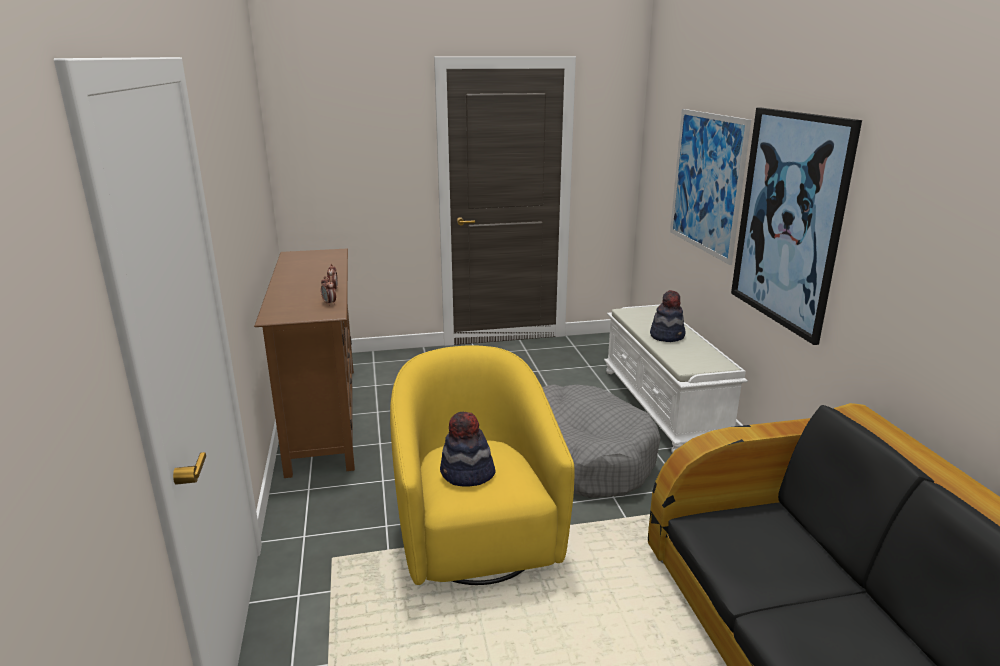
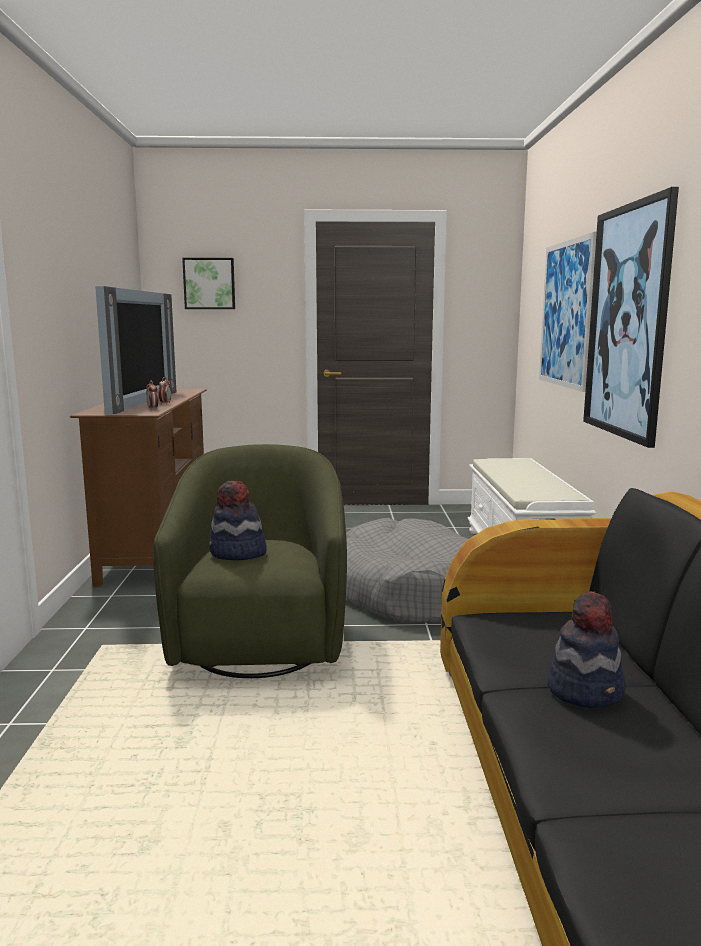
camera: 10 degrees right, 10 degrees down
yellow armchair [390,345,575,585] -> green armchair [153,444,347,678]
hat [650,290,686,342] -> hat moved to [547,591,626,708]
none -> television [95,286,176,414]
none -> picture [182,258,235,309]

